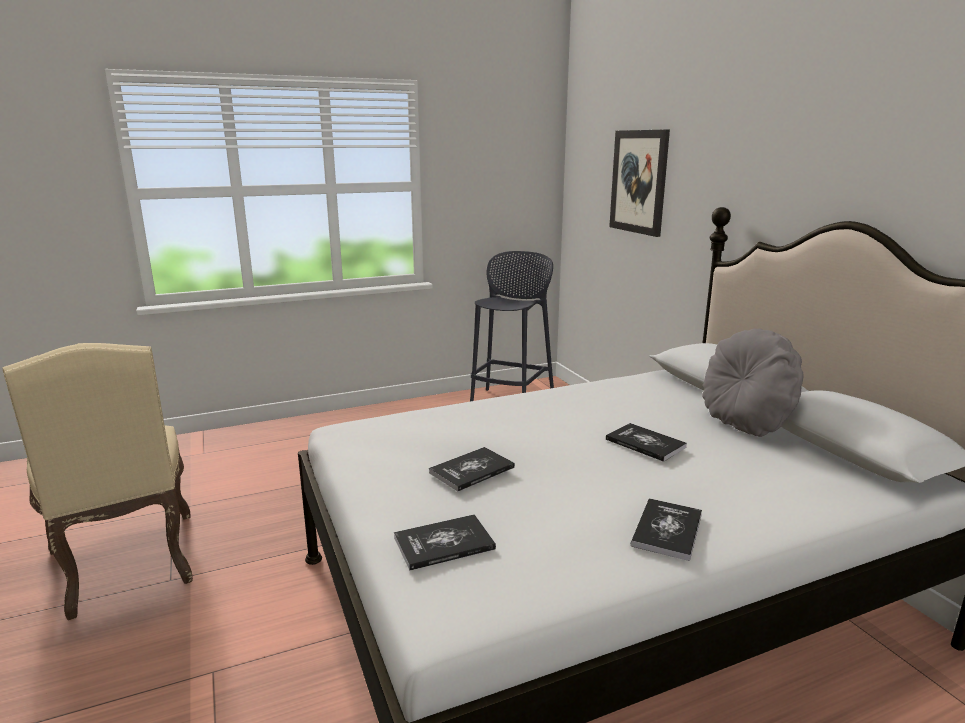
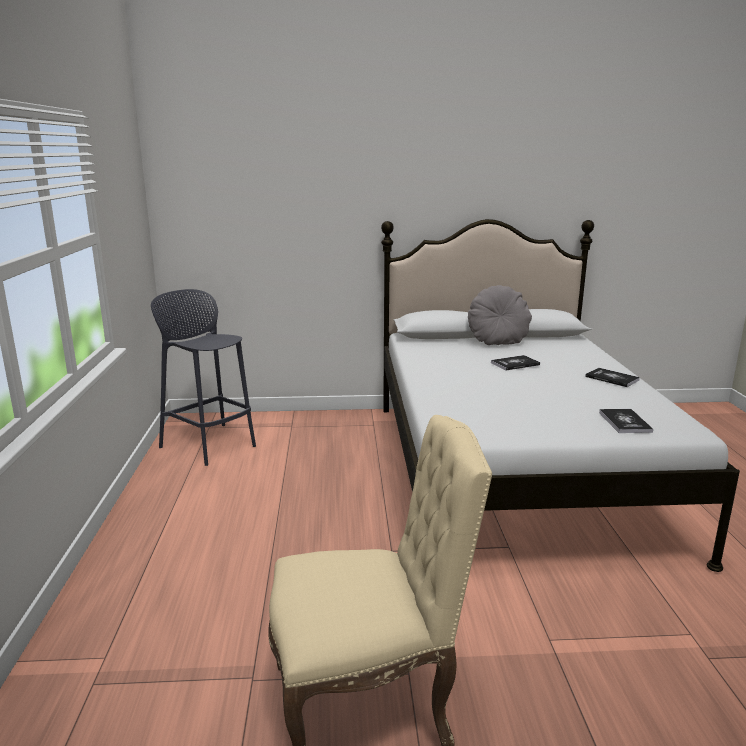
camera: 70 degrees left, 0 degrees up
book [429,447,515,491] -> none
picture [609,129,670,237] -> none

